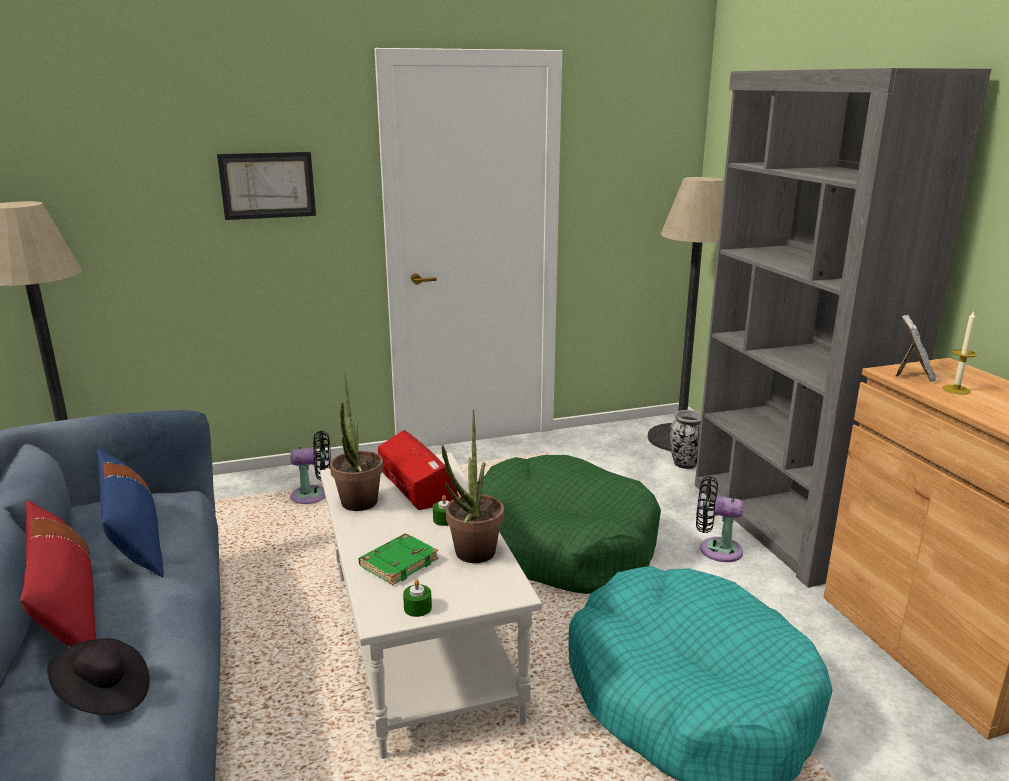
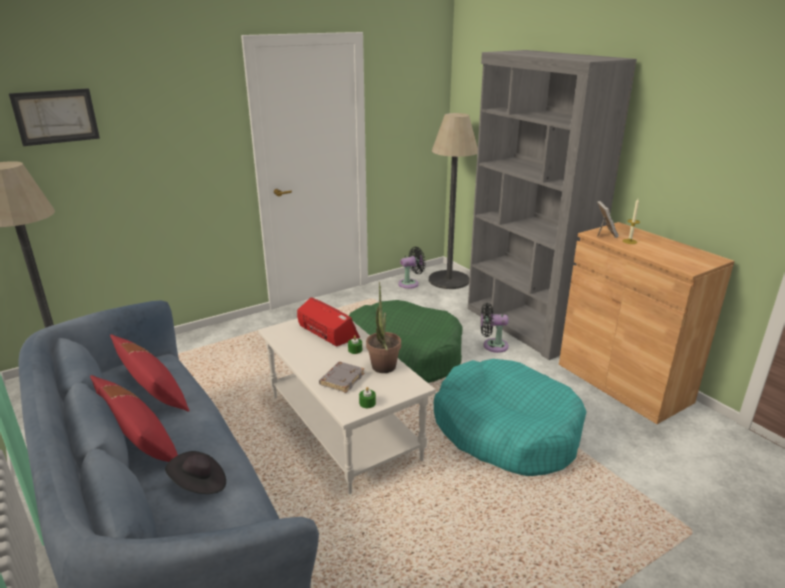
camera: 15 degrees left, 5 degrees up
blue pillow [97,448,164,577] -> red pillow [110,334,190,412]
picture [217,152,316,220] -> picture moved to [9,88,100,146]
black fan [290,431,331,504] -> black fan moved to [398,247,426,289]
potted plant [330,374,383,511] -> none
green book [359,534,438,585] -> grey book [319,362,365,393]
vase [670,410,702,469] -> none

